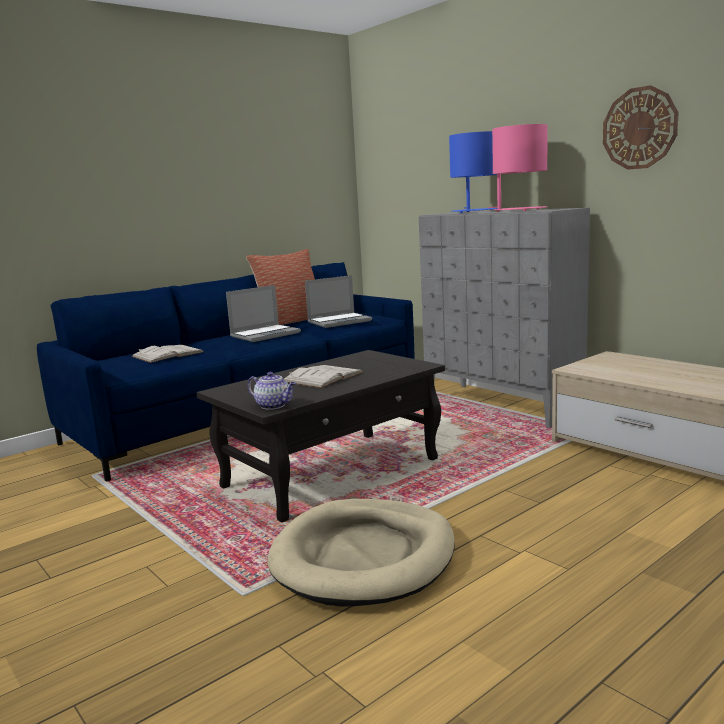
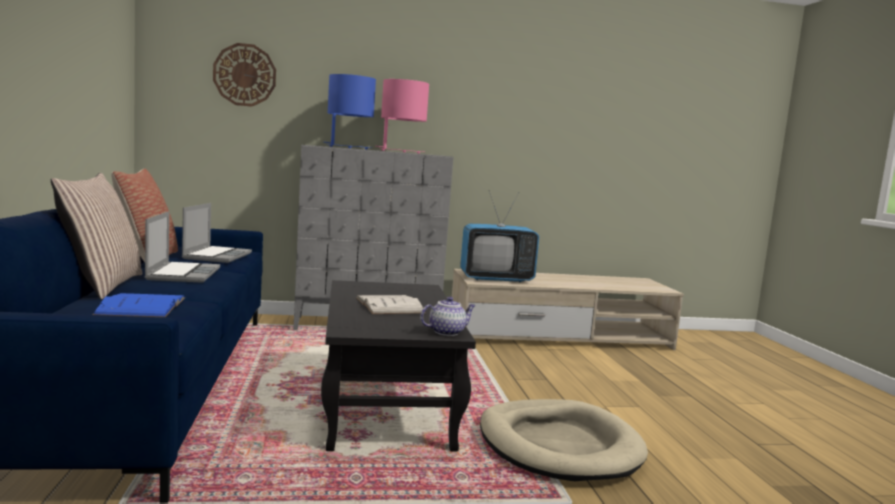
camera: 60 degrees left, 5 degrees down
white book [131,345,204,363] -> blue book [93,293,185,317]
wall clock [603,85,679,170] -> wall clock moved to [213,43,276,107]
none -> pillow [51,173,143,300]
none -> television [460,190,539,282]

